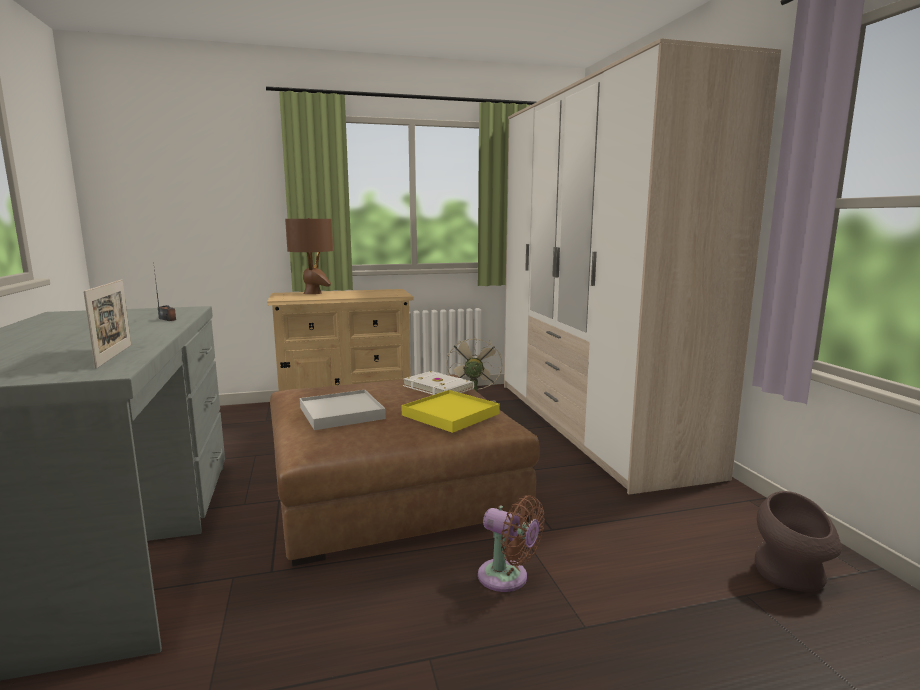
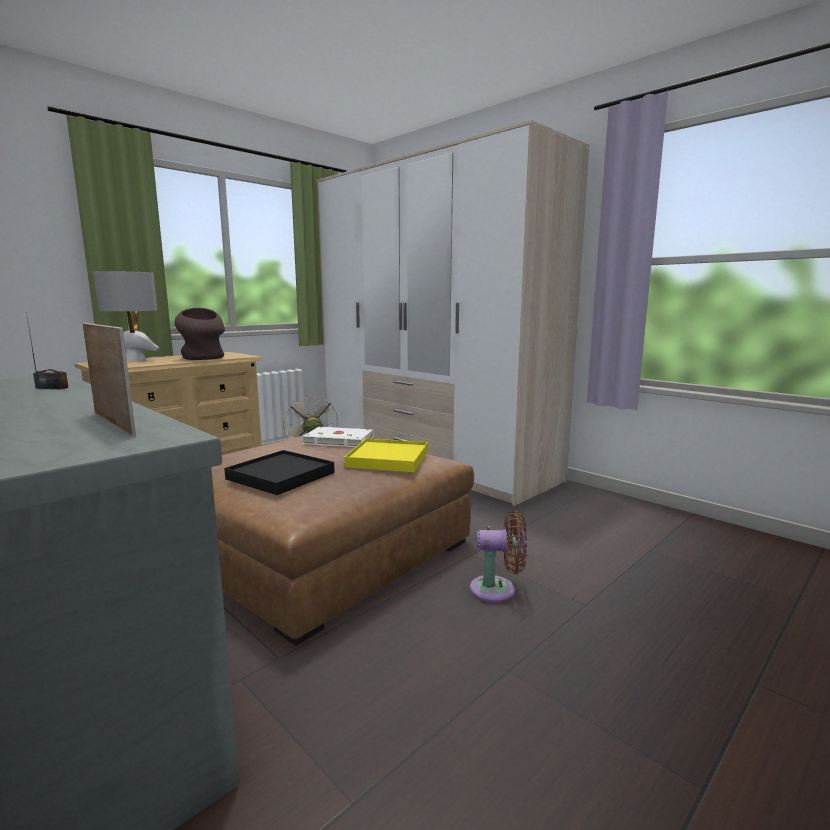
camera: 30 degrees left, 0 degrees up
brown table lamp [285,218,333,294] -> grey table lamp [93,271,159,362]
white tray [300,390,386,430] -> black tray [224,450,335,495]
brown vase [755,491,842,592] -> brown vase moved to [175,308,225,360]

